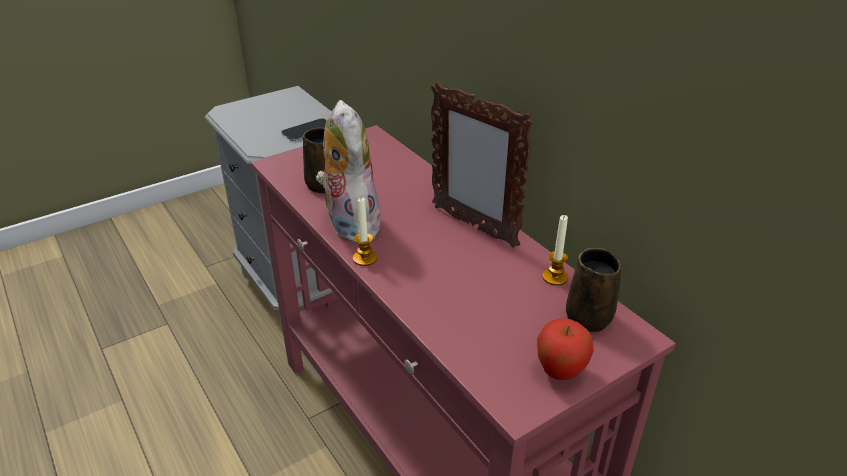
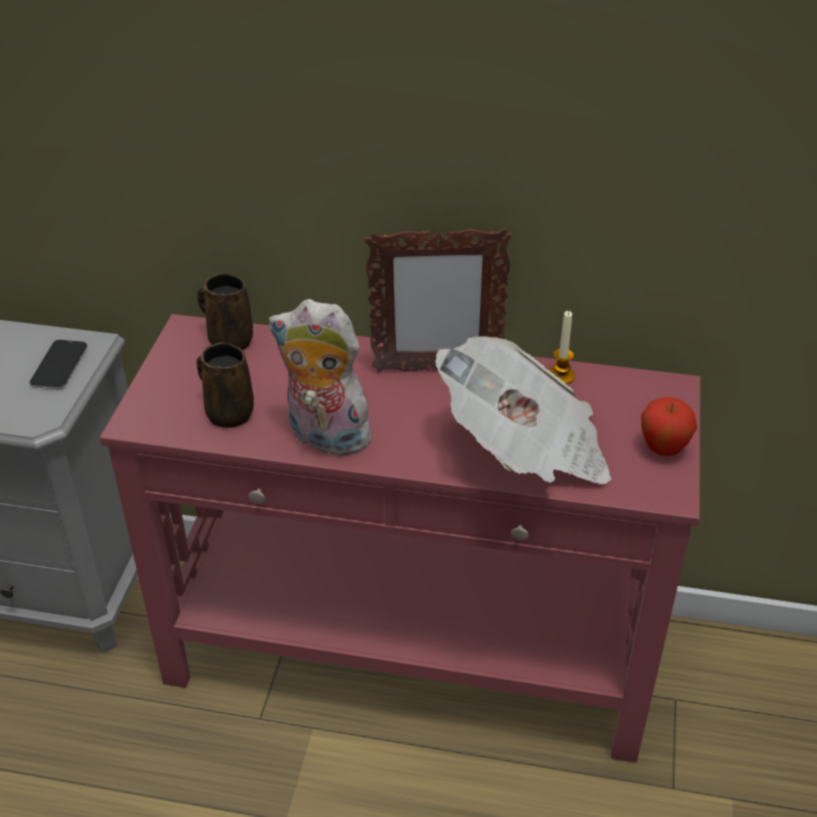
camera: 45 degrees left, 5 degrees up
candle [353,198,377,266] -> none
brown mug [566,248,621,332] -> brown mug moved to [197,273,253,350]
none -> newspaper [435,336,611,484]

